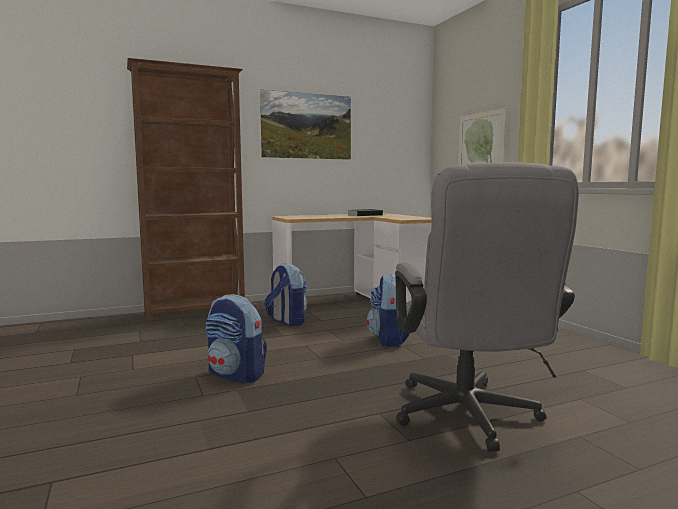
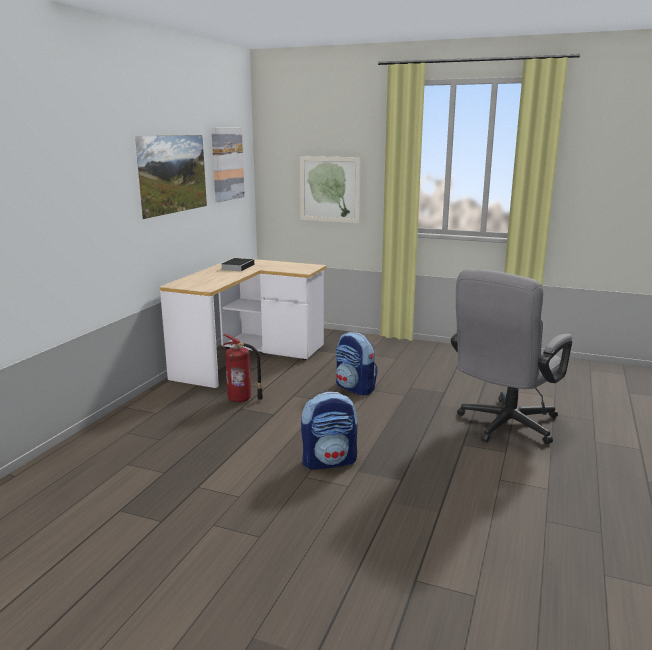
camera: 45 degrees left, 10 degrees up
brown bookcase [127,58,245,323] -> none
backpack [264,263,307,326] -> fire extinguisher [221,334,263,402]
grey office chair [395,162,579,452] -> grey office chair turned 90 degrees clockwise [451,269,572,444]
none -> picture [211,128,245,202]

